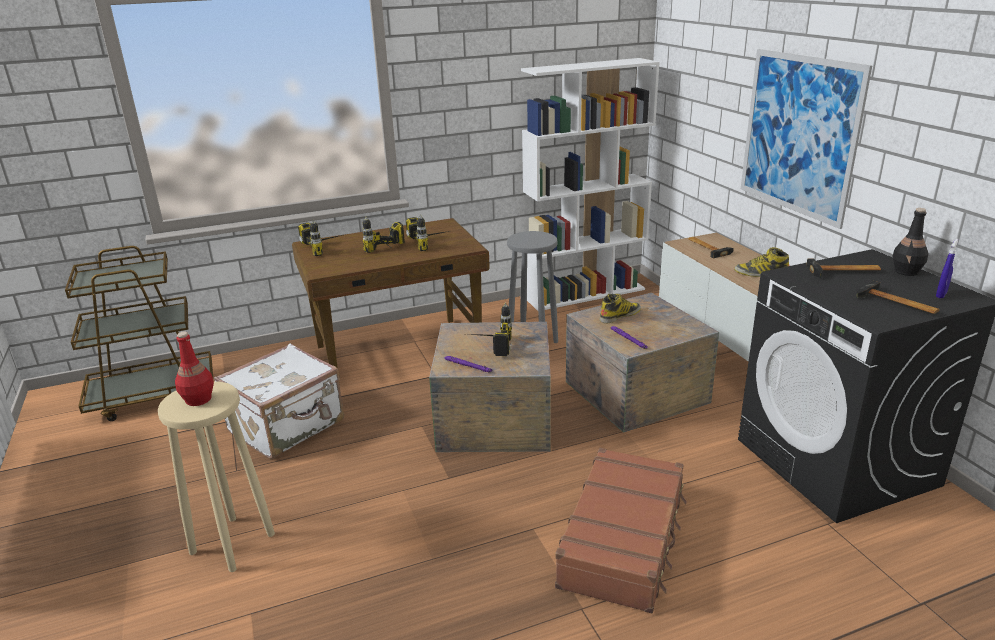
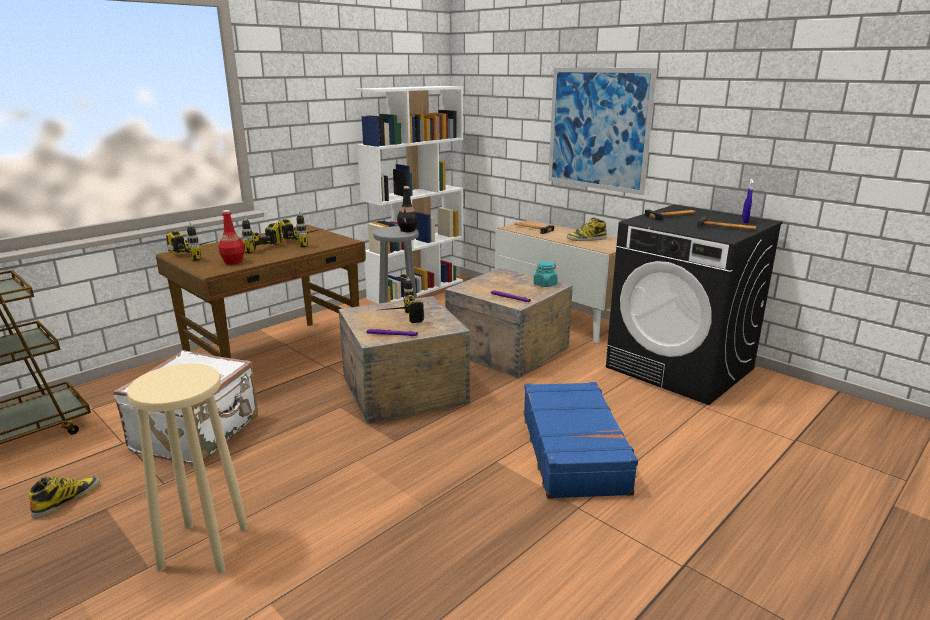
camera: 25 degrees left, 5 degrees down
red bottle [175,332,214,406] -> red bottle moved to [218,210,245,264]
brown suitcase [555,448,687,613] -> blue suitcase [524,382,638,499]
boot [600,294,641,323] -> boot moved to [28,476,100,519]
black bottle [892,208,929,276] -> black bottle moved to [397,186,418,232]
none -> turquoise jar [534,261,558,287]

